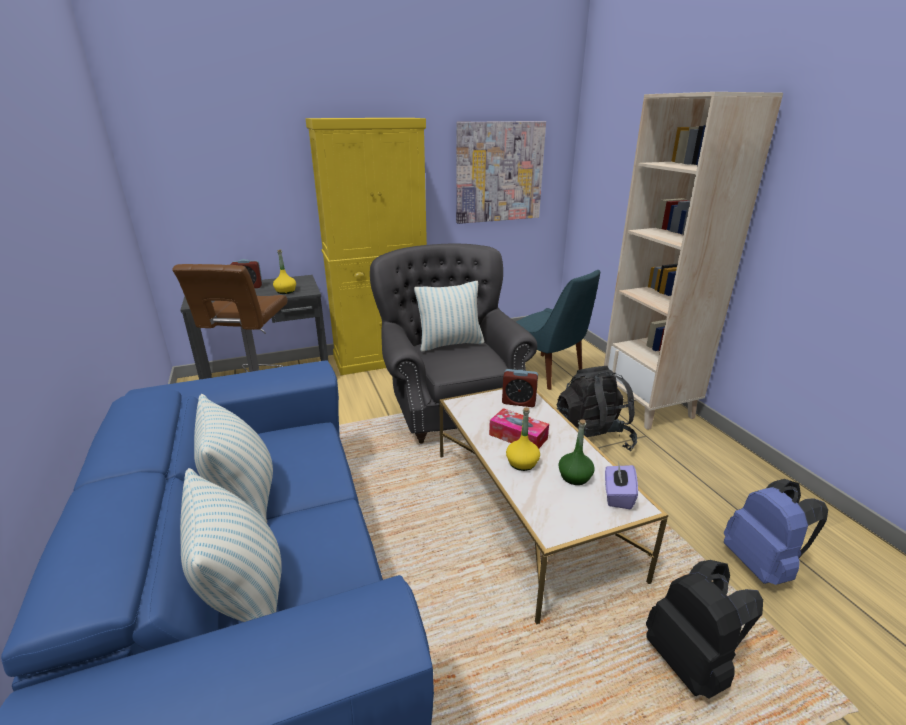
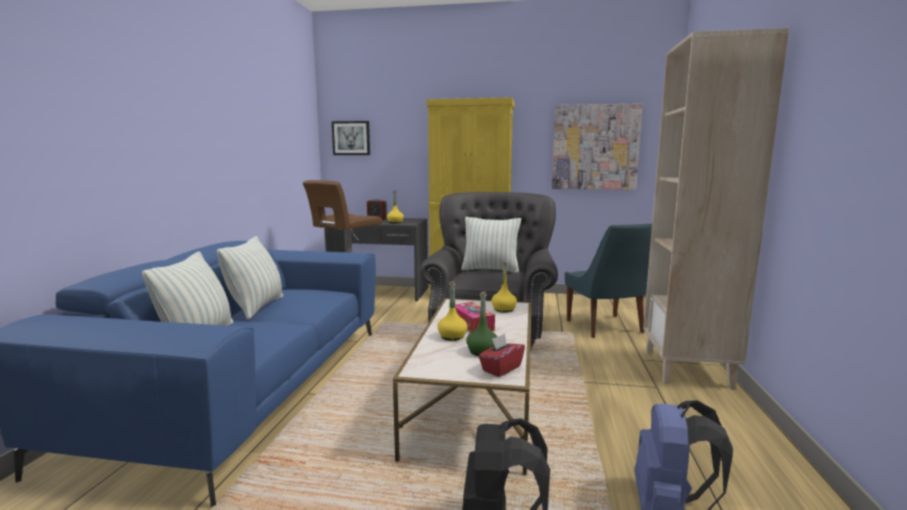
camera: 30 degrees right, 15 degrees down
alarm clock [502,369,538,407] -> yellow bottle [491,262,517,313]
black backpack [556,366,637,451] -> none
purple tissue box [605,462,638,509] -> red tissue box [478,334,525,377]
none -> picture [332,121,370,155]

